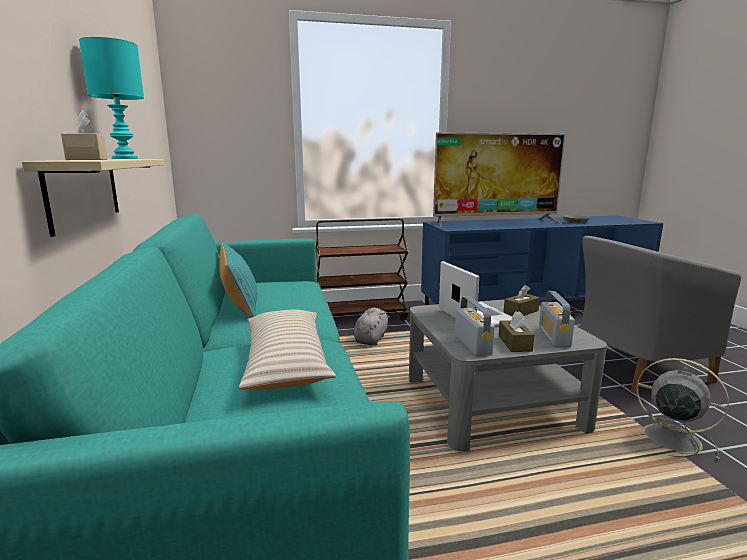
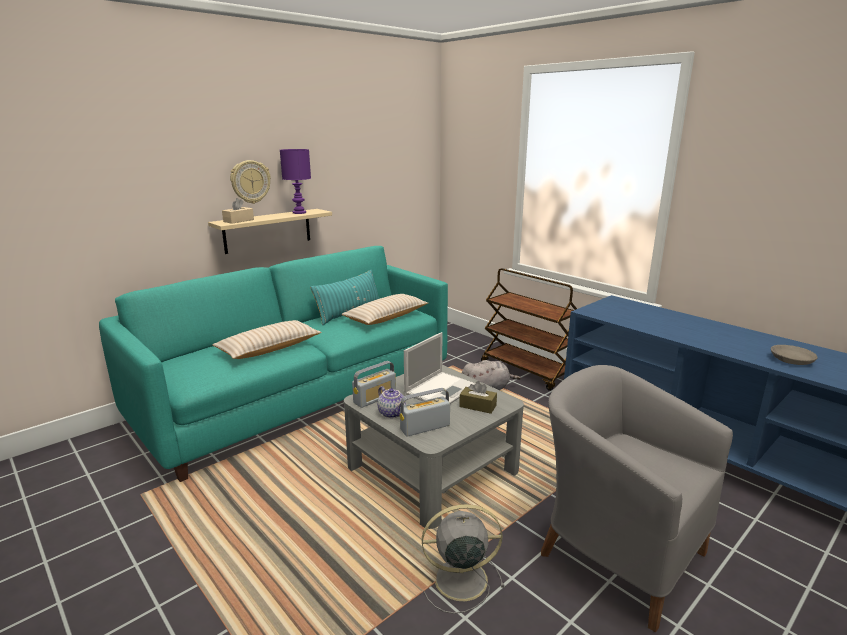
camera: 60 degrees right, 5 degrees up
turquoise table lamp [79,37,144,159] -> purple table lamp [280,149,311,214]
television [433,132,565,227] -> none
brown tissue box [498,311,534,352] -> teapot [377,386,406,418]
grey fan [634,358,729,461] -> grey fan turned 105 degrees counterclockwise [422,504,505,614]
none -> wall clock [230,160,271,204]
none -> beige pillow [341,294,428,325]

